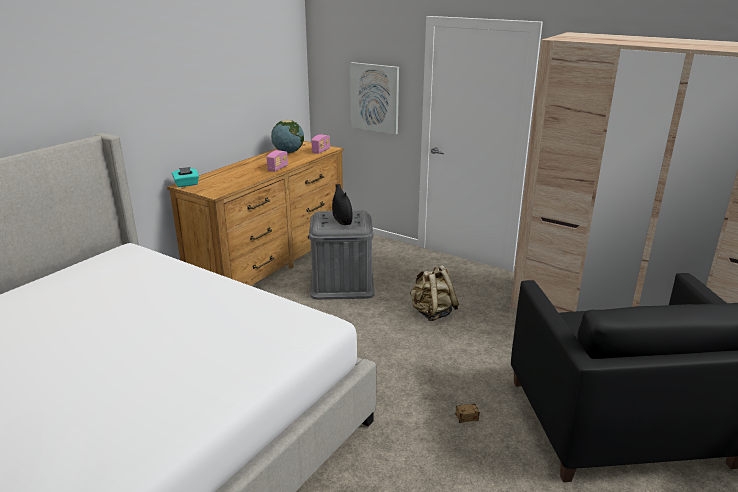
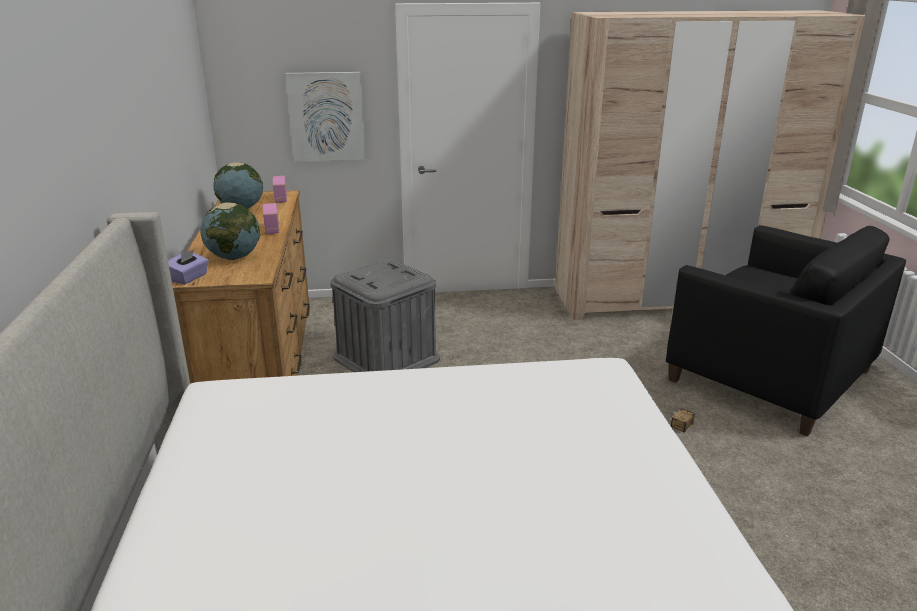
camera: 40 degrees left, 0 degrees up
turquoise tissue box [172,167,199,187] -> purple tissue box [168,249,209,284]
black vase [332,184,352,225] -> none
beige backpack [410,265,459,321] -> none
none -> globe [200,202,260,260]

